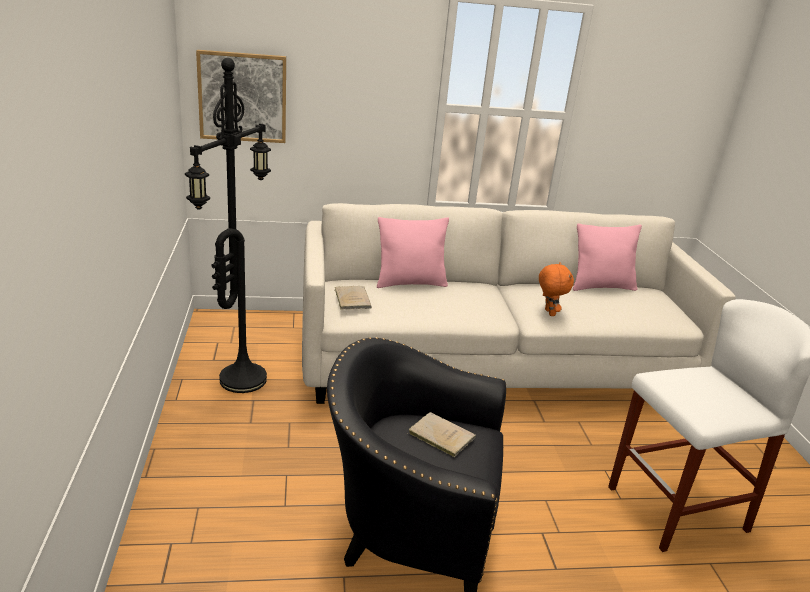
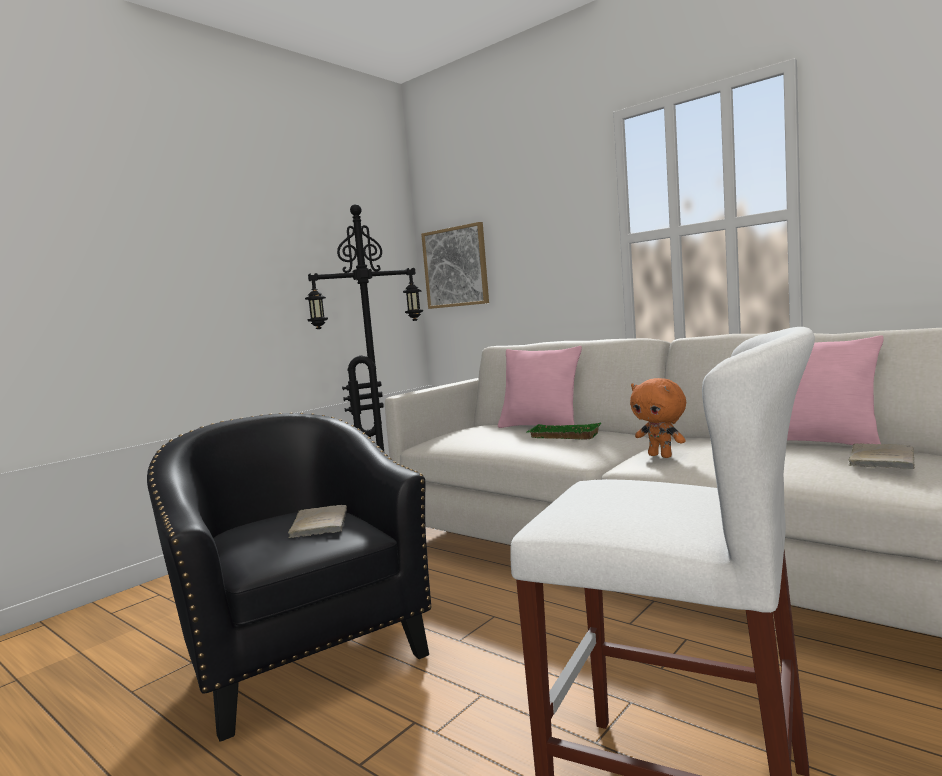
camera: 50 degrees right, 20 degrees down
beige book [335,286,372,310] -> beige book moved to [849,443,915,469]
orange plush toy [539,262,574,316] -> orange plush toy turned 105 degrees clockwise [630,378,686,458]
none -> green tray [527,423,601,439]

